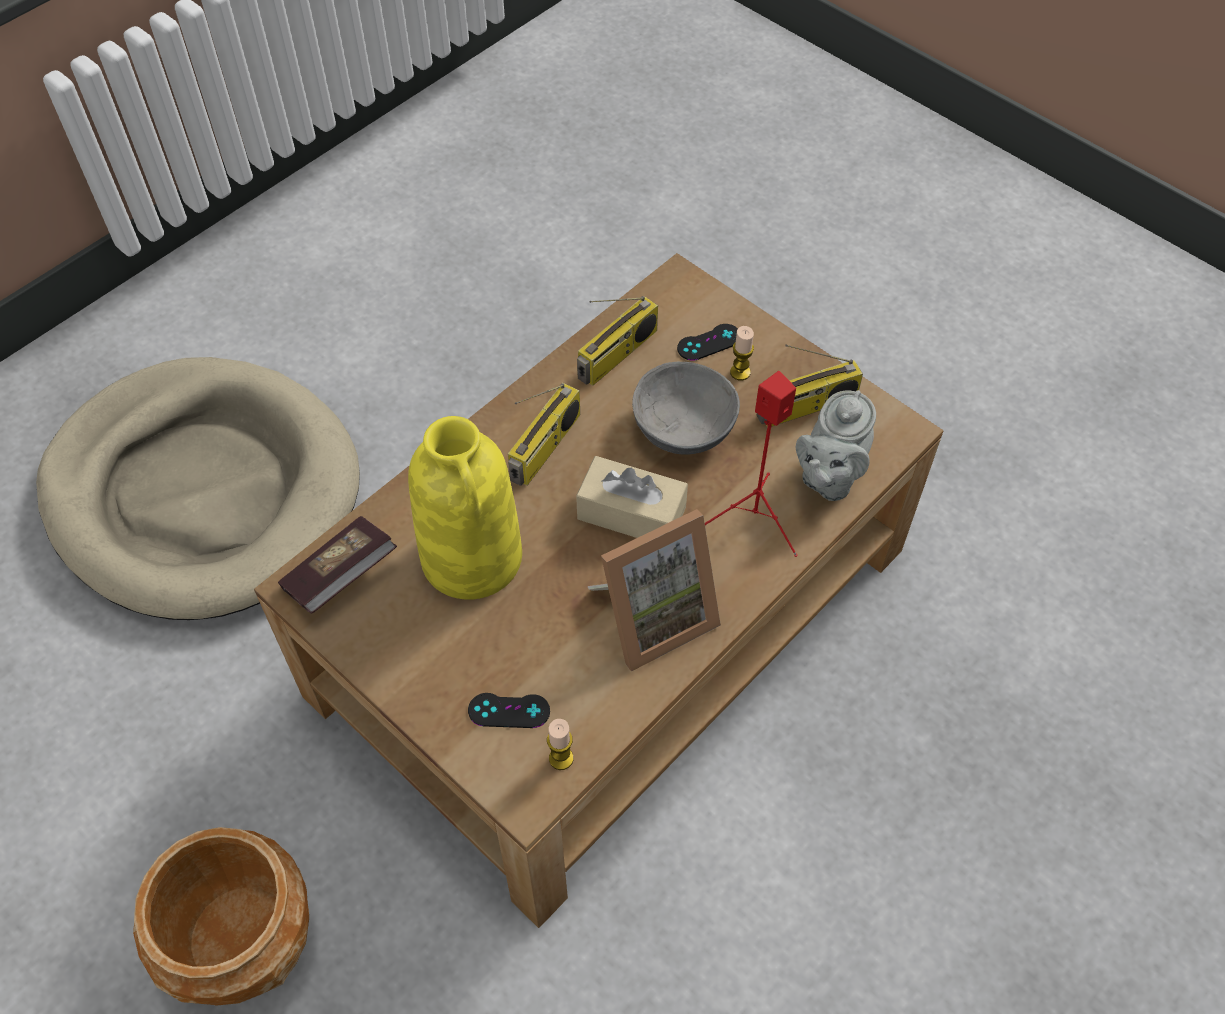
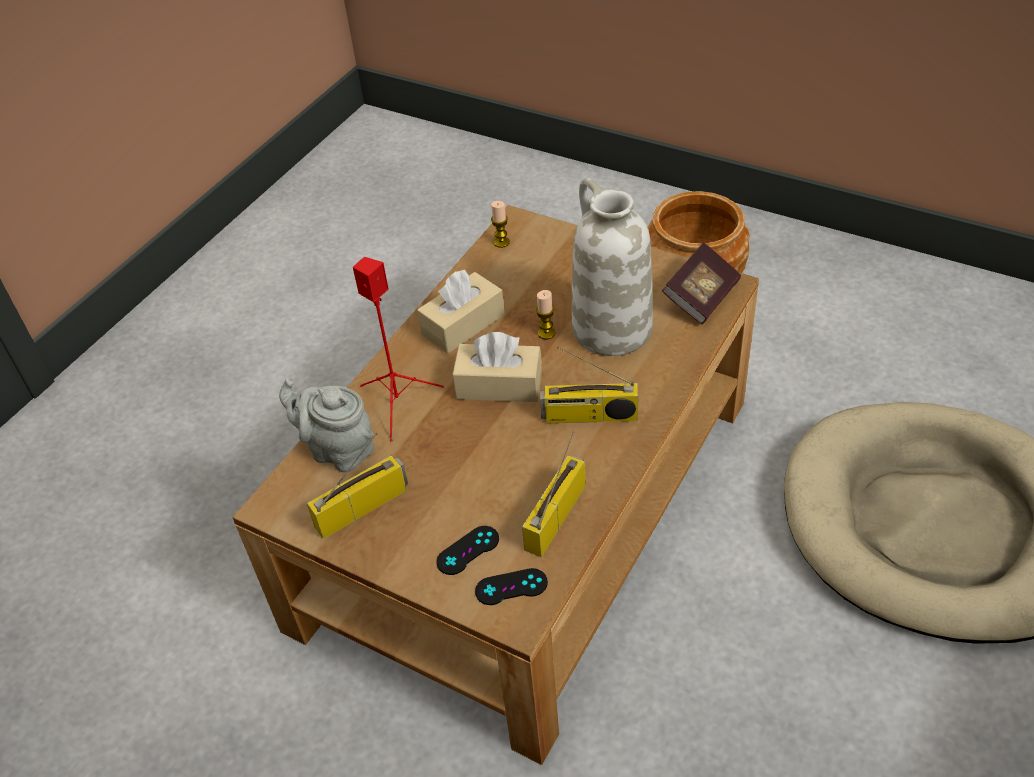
camera: 170 degrees right, 10 degrees down
yellow vase [408,416,522,600] -> white vase [572,178,653,356]
black game controller [468,693,550,728] -> black game controller moved to [475,568,548,605]
radio [508,383,580,486] -> radio turned 105 degrees counterclockwise [540,346,638,423]
picture frame [588,509,721,672] -> beige tissue box [417,270,505,354]
grey bowl [632,362,740,455] -> none
candle [730,326,754,380] -> candle moved to [536,290,555,340]
grey teapot [796,390,876,501] -> grey teapot turned 75 degrees counterclockwise [279,378,374,472]

